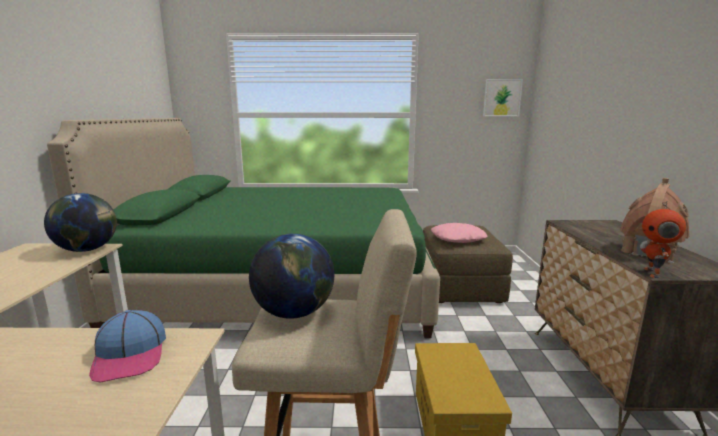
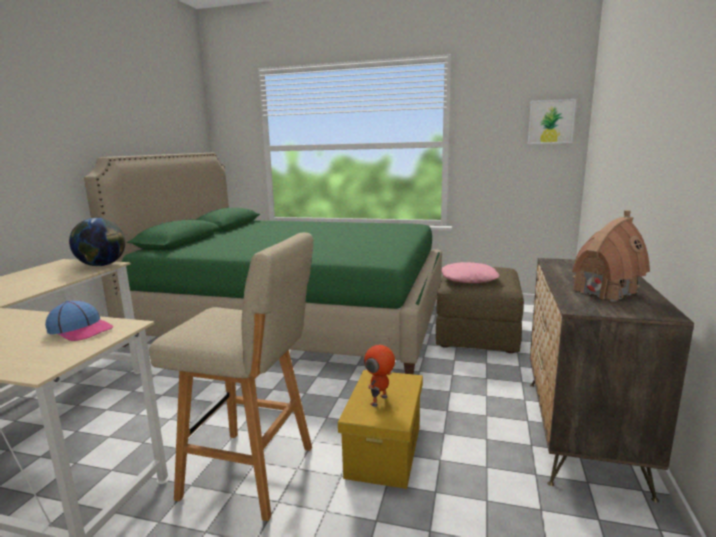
camera: 15 degrees right, 0 degrees up
cap [89,310,166,383] -> cap turned 60 degrees counterclockwise [45,300,114,341]
globe [249,234,334,319] -> none
toy robot [642,201,686,279] -> toy robot moved to [364,338,395,407]

